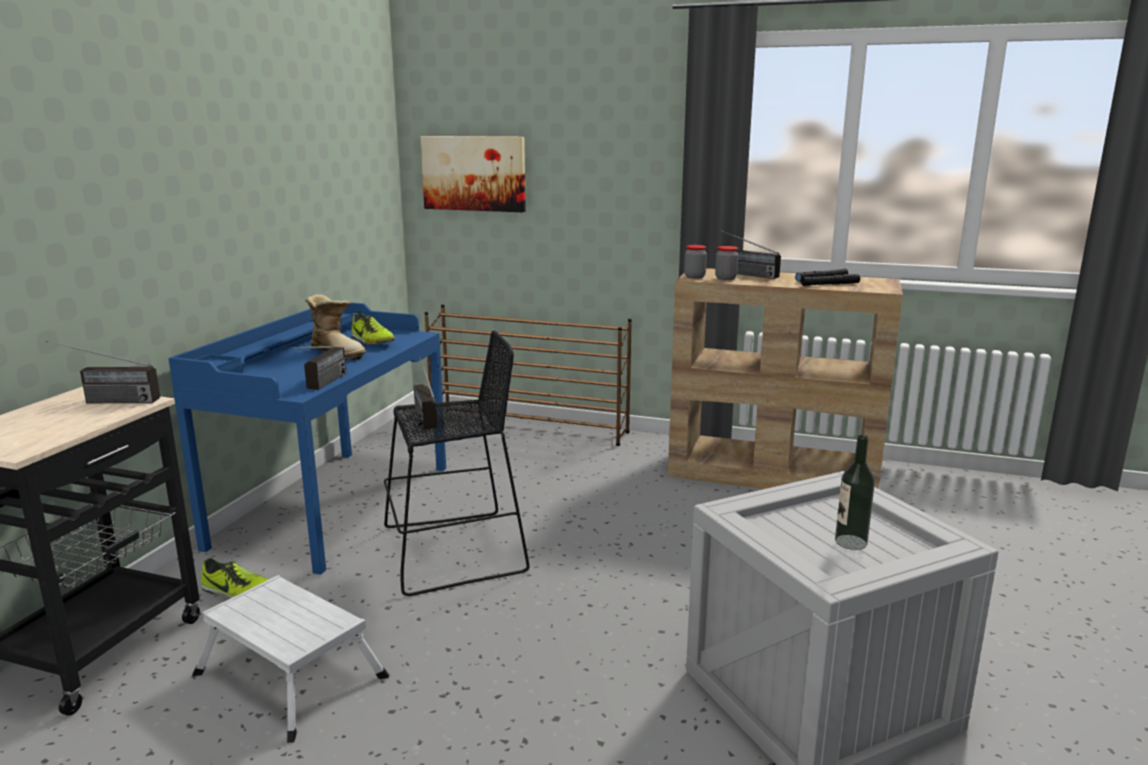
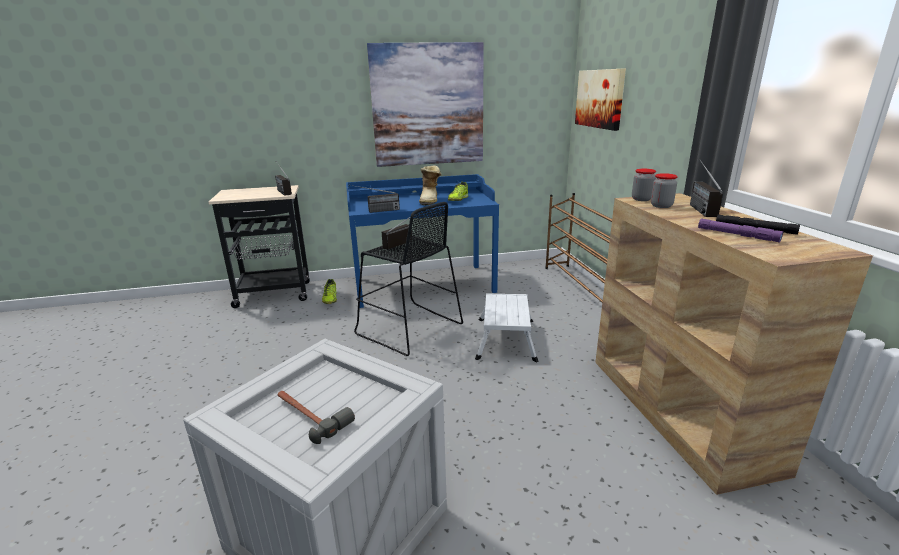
camera: 60 degrees right, 5 degrees up
white step ladder [192,575,389,743] -> white step ladder moved to [475,293,538,363]
black flashlight [801,274,860,286] -> purple flashlight [698,218,783,243]
bottle [835,435,875,550] -> hammer [277,391,355,444]
none -> picture [367,42,484,167]

